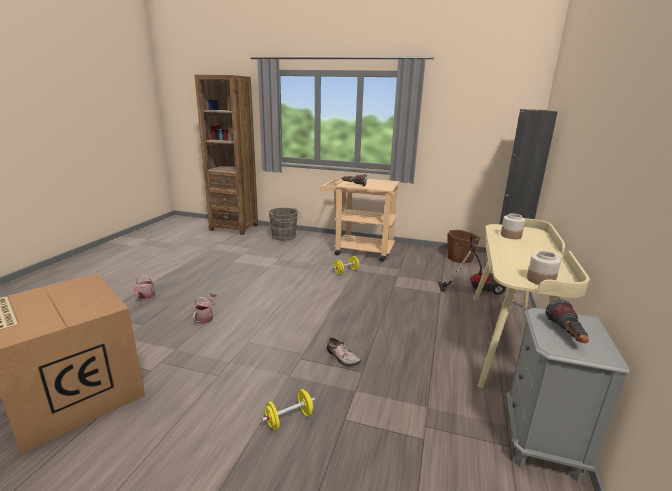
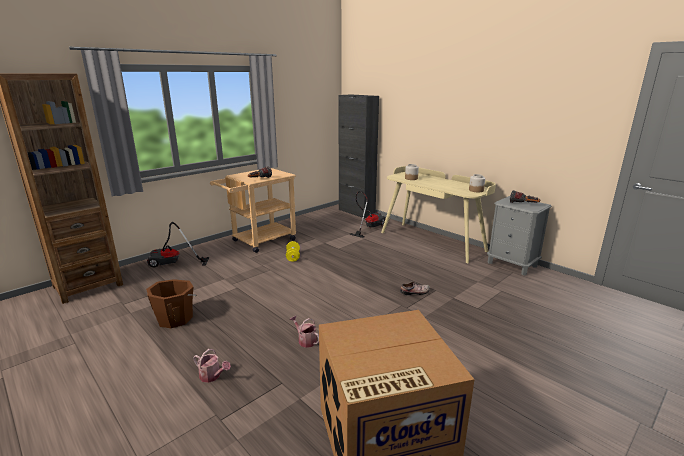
camera: 60 degrees left, 0 degrees up
yellow dumbbell [262,389,315,430] -> none
grey bucket [269,208,301,241] -> vacuum cleaner [147,222,209,267]
brown bucket [447,230,480,263] -> brown bucket moved to [146,279,197,328]

